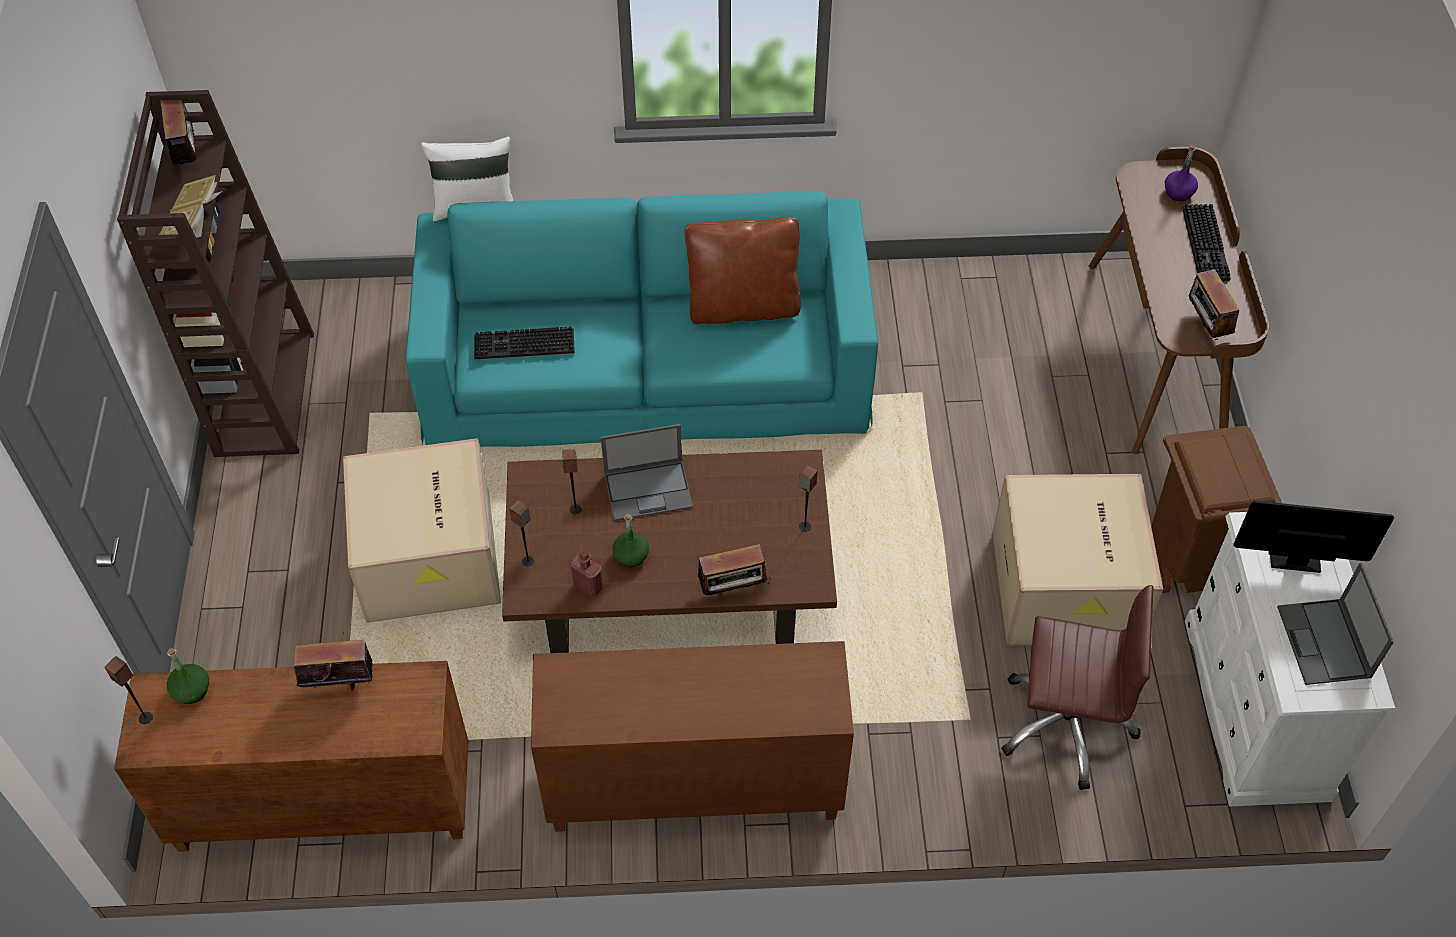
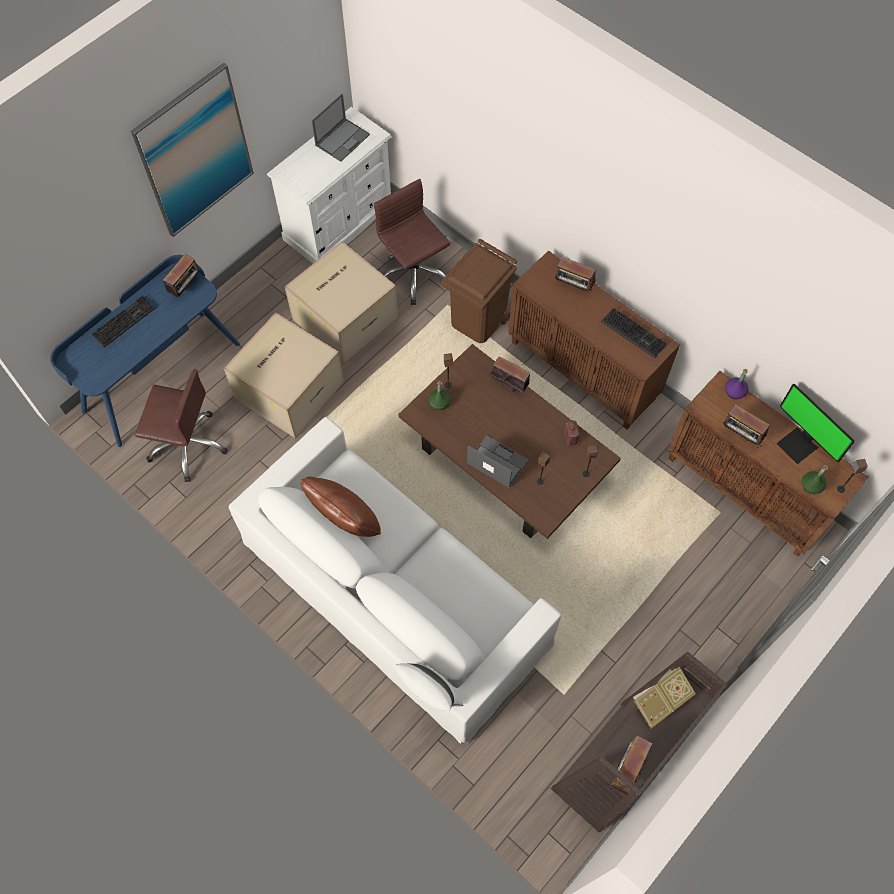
camera: 135 degrees left, 10 degrees up
cardboard box [343,438,501,623] -> cardboard box moved to [223,312,344,438]
turquoise sofa [406,191,878,447] -> white sofa [229,417,561,744]
keyboard [474,327,575,359] -> keyboard moved to [601,308,666,358]
green bottle [612,514,649,567] -> green bottle moved to [429,381,450,410]
brown desk [1089,146,1269,455] -> blue desk [50,255,240,447]
brown trash can [1151,426,1282,593] -> brown trash can moved to [441,239,517,343]
purple bottle [1165,145,1198,201] -> purple bottle moved to [725,369,749,399]
monitor [1233,501,1394,573] -> monitor moved to [777,384,854,464]
none -> picture [131,63,254,237]
none -> brown office chair [135,369,228,482]
none -> radio [555,257,596,292]

